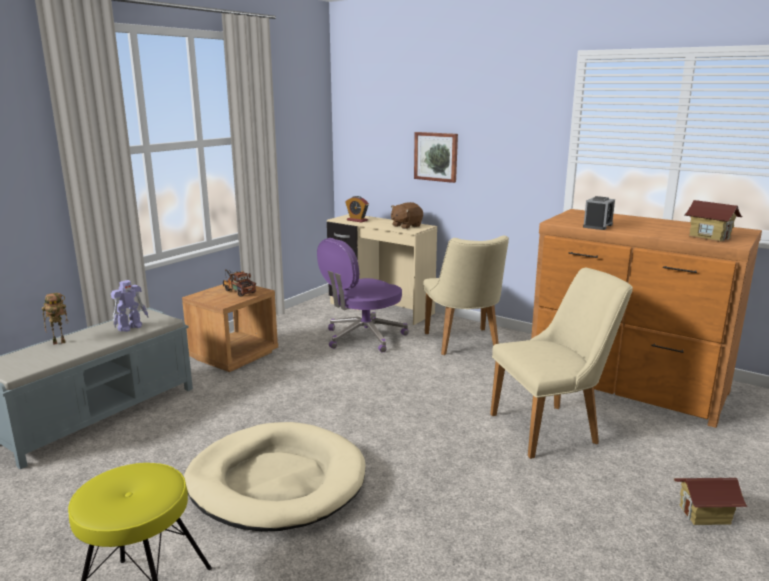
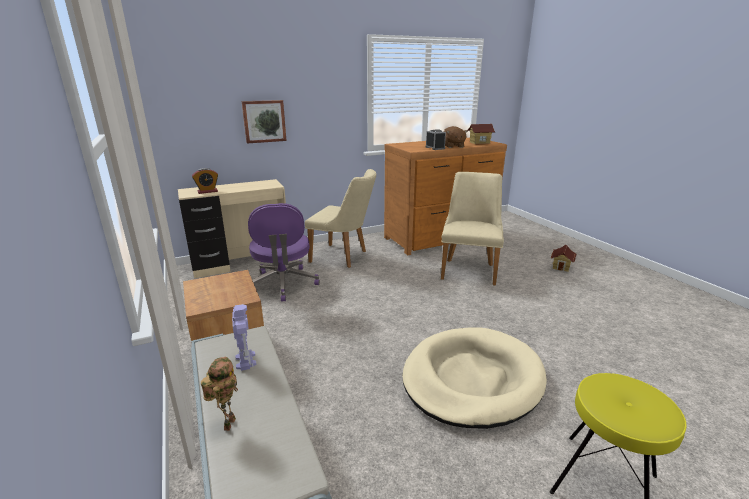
camera: 60 degrees left, 5 degrees up
toy truck [223,269,256,296] -> none
brown plush toy [391,202,423,229] -> brown plush toy moved to [444,126,468,148]

